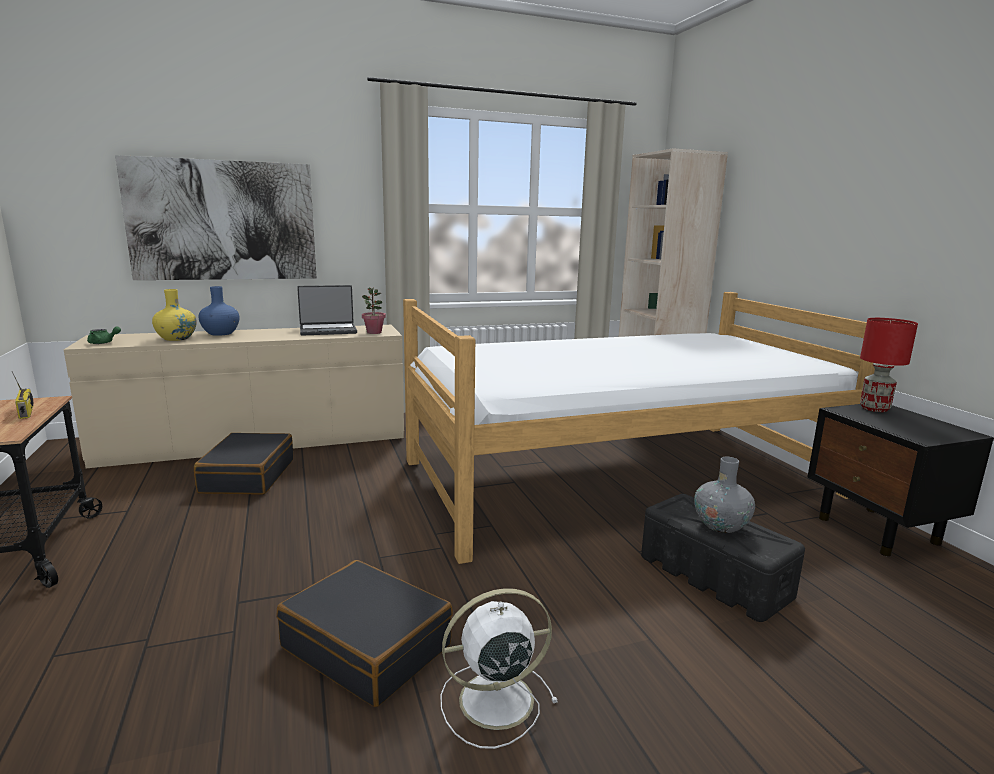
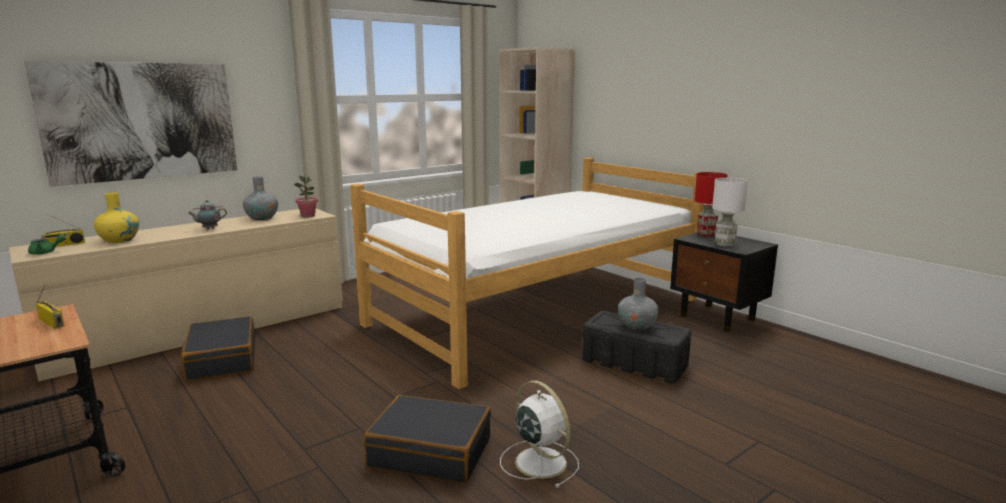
camera: 20 degrees left, 0 degrees up
blue vase [198,286,240,336] -> none
laptop [297,285,357,336] -> grey vase [243,177,278,220]
white fan [440,588,558,749] -> white fan turned 90 degrees clockwise [500,381,579,488]
none -> radio [41,214,85,247]
none -> teapot [189,200,227,229]
none -> white table lamp [712,178,748,246]

